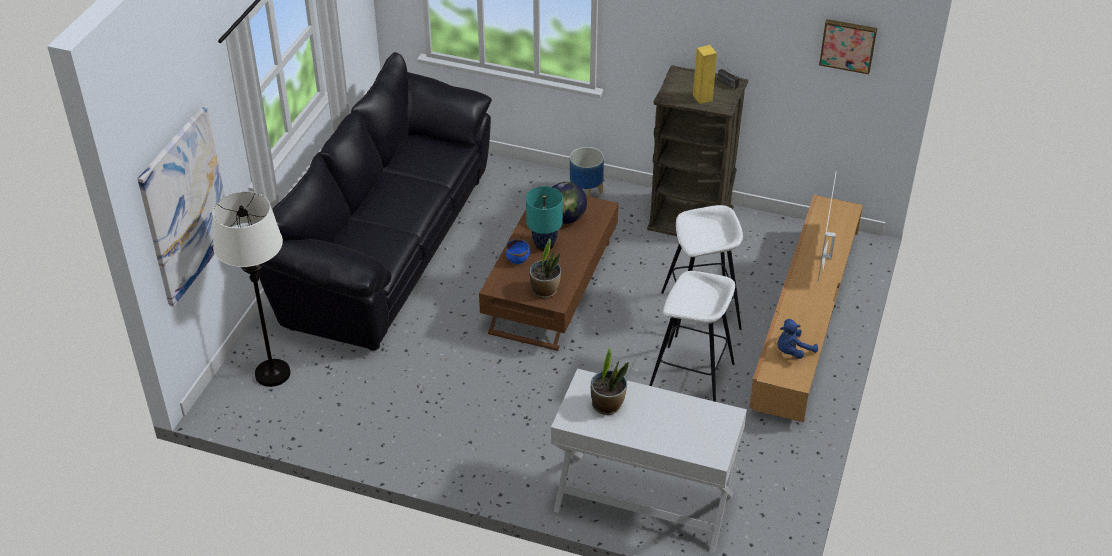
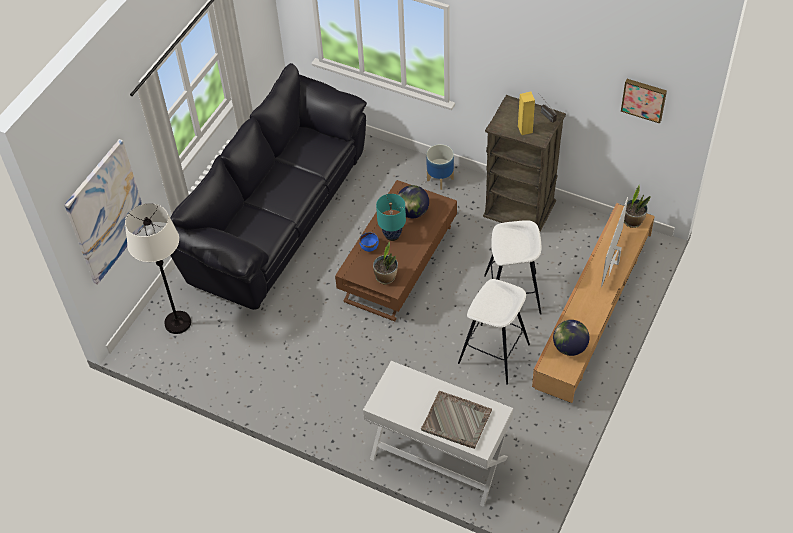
camera: 10 degrees right, 10 degrees up
potted plant [591,347,629,415] -> potted plant moved to [624,185,651,228]
blue plush toy [777,319,818,359] -> globe [553,320,590,356]
none -> grey tray [421,391,492,449]

